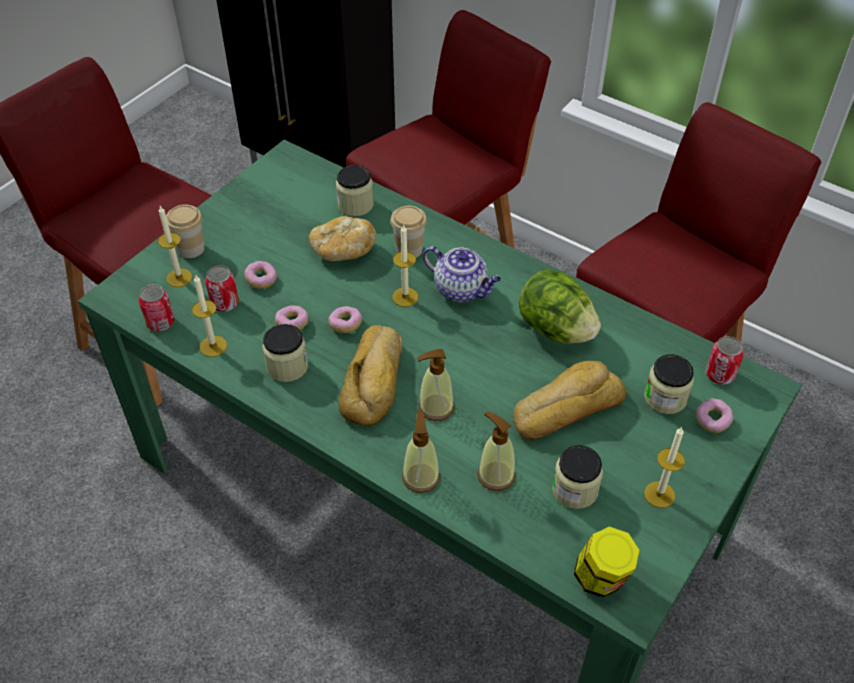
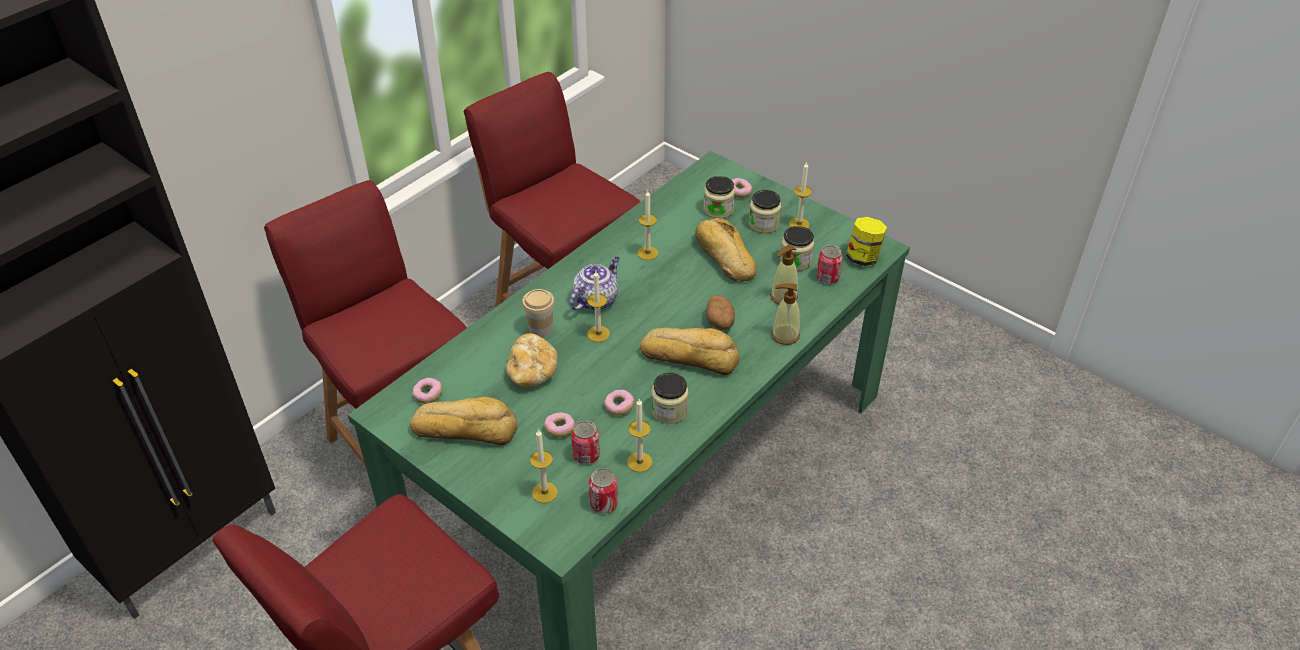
camera: 85 degrees left, 5 degrees down
cup [166,204,204,258] -> none
donut [328,306,362,333] -> donut moved to [413,378,442,404]
jar [336,165,374,216] -> jar moved to [749,190,782,233]
soap dispenser [417,349,455,421] -> potato [706,295,735,330]
lettuce [519,269,601,344] -> candle [637,191,658,260]
can [705,336,744,385] -> can moved to [816,245,843,284]
none -> bread [410,397,518,445]

